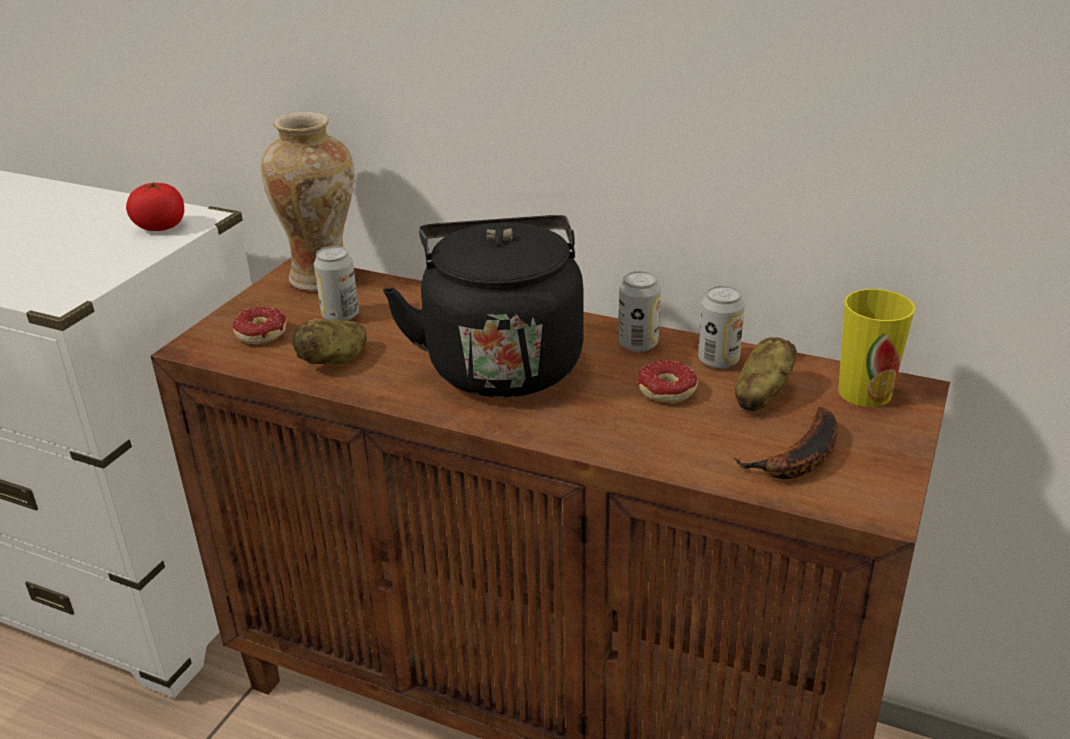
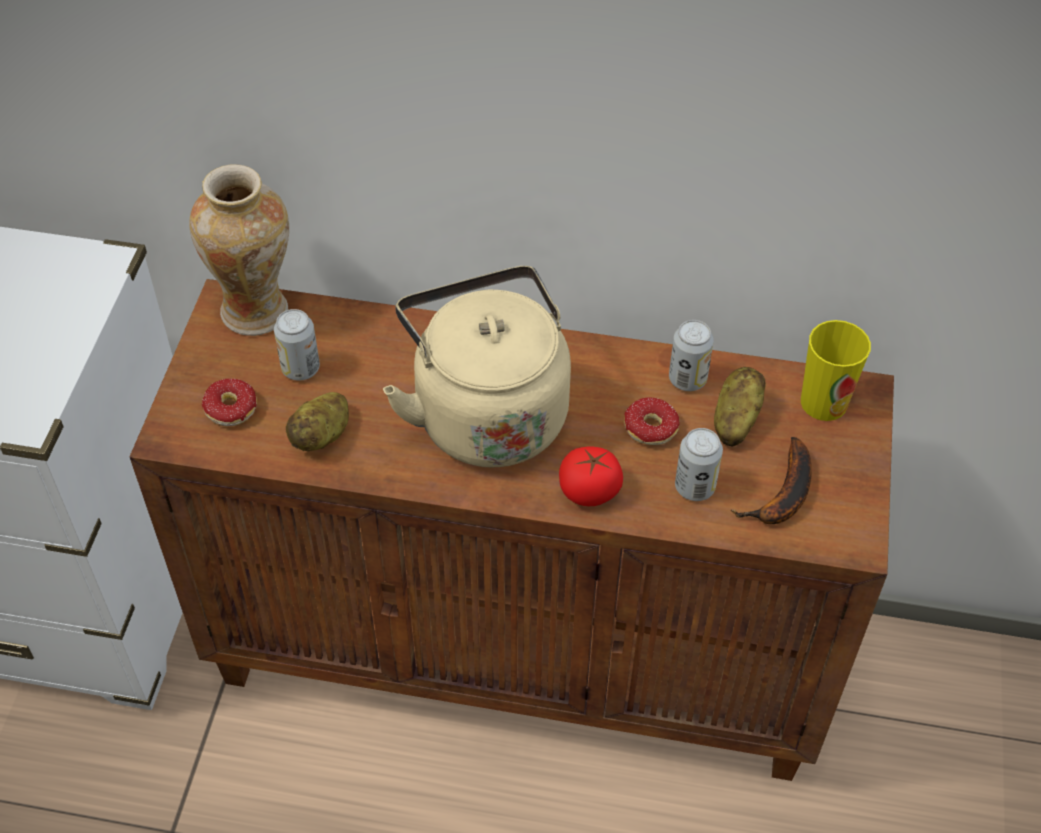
camera: 15 degrees left, 20 degrees up
tomato [126,182,184,231] -> tomato moved to [559,446,623,506]
black kettle [383,215,584,398] -> beige kettle [383,266,571,467]
can [618,271,661,352] -> can moved to [675,428,723,501]

